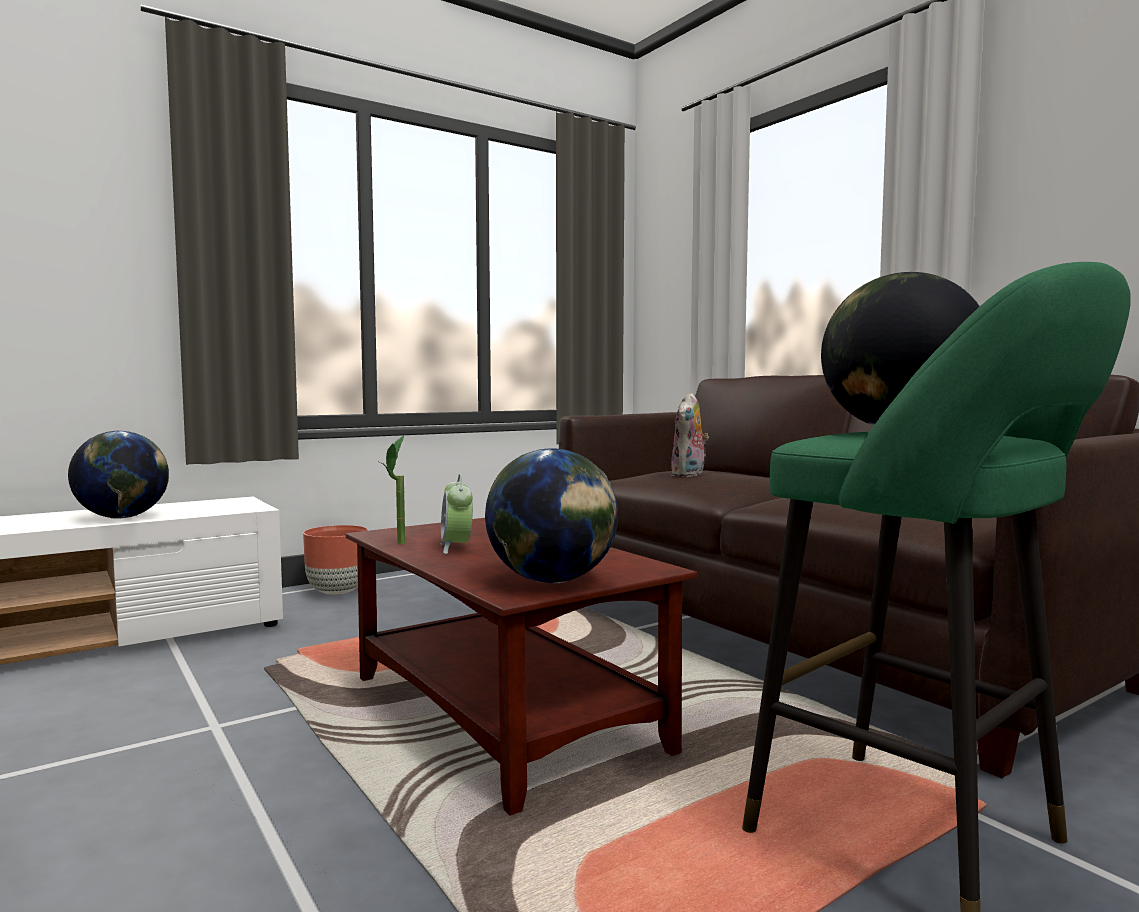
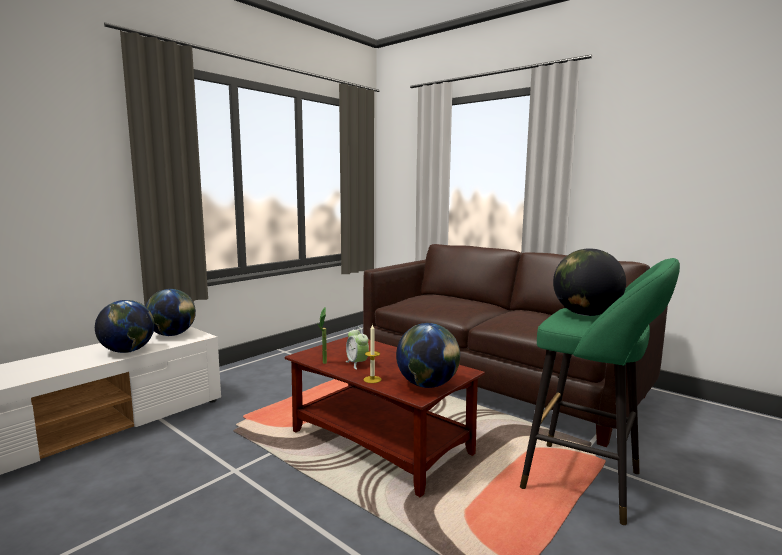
camera: 15 degrees left, 5 degrees up
brown planter [303,525,368,594] -> none
plush toy [671,393,709,477] -> none
none -> globe [145,289,196,336]
none -> candle [364,324,381,383]

